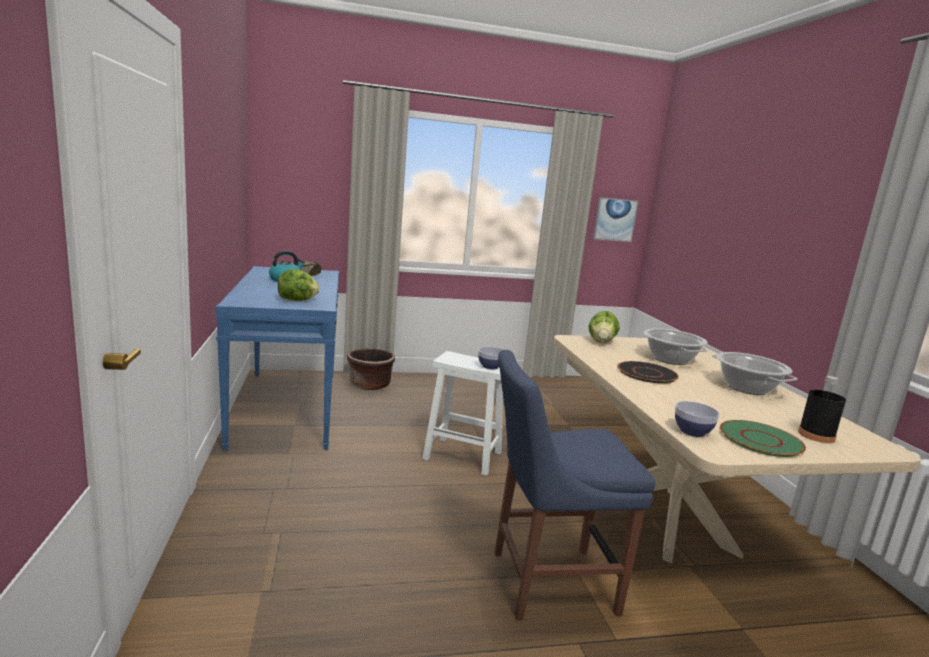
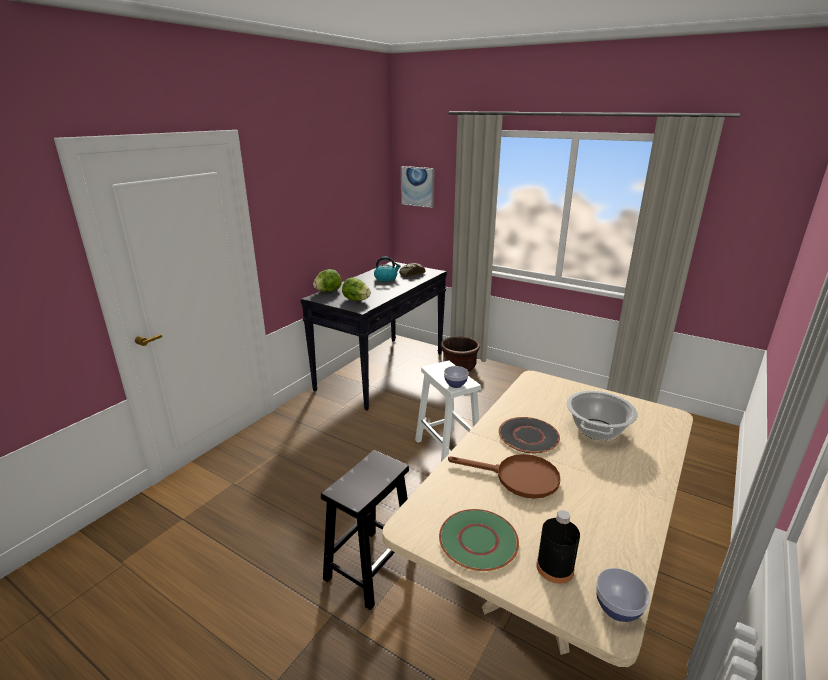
camera: 45 degrees right, 10 degrees up
blue console table [216,266,339,451] -> black console table [301,262,447,410]
blue chair [494,350,655,621] -> black stool [321,450,409,610]
lettuce [589,311,620,343] -> lettuce moved to [313,269,342,292]
picture [593,197,639,242] -> picture moved to [401,166,435,208]
bowl [675,401,720,437] -> bowl moved to [596,568,650,622]
cooking pot [712,352,797,395] -> none
none -> brown frying pan [448,454,561,499]

